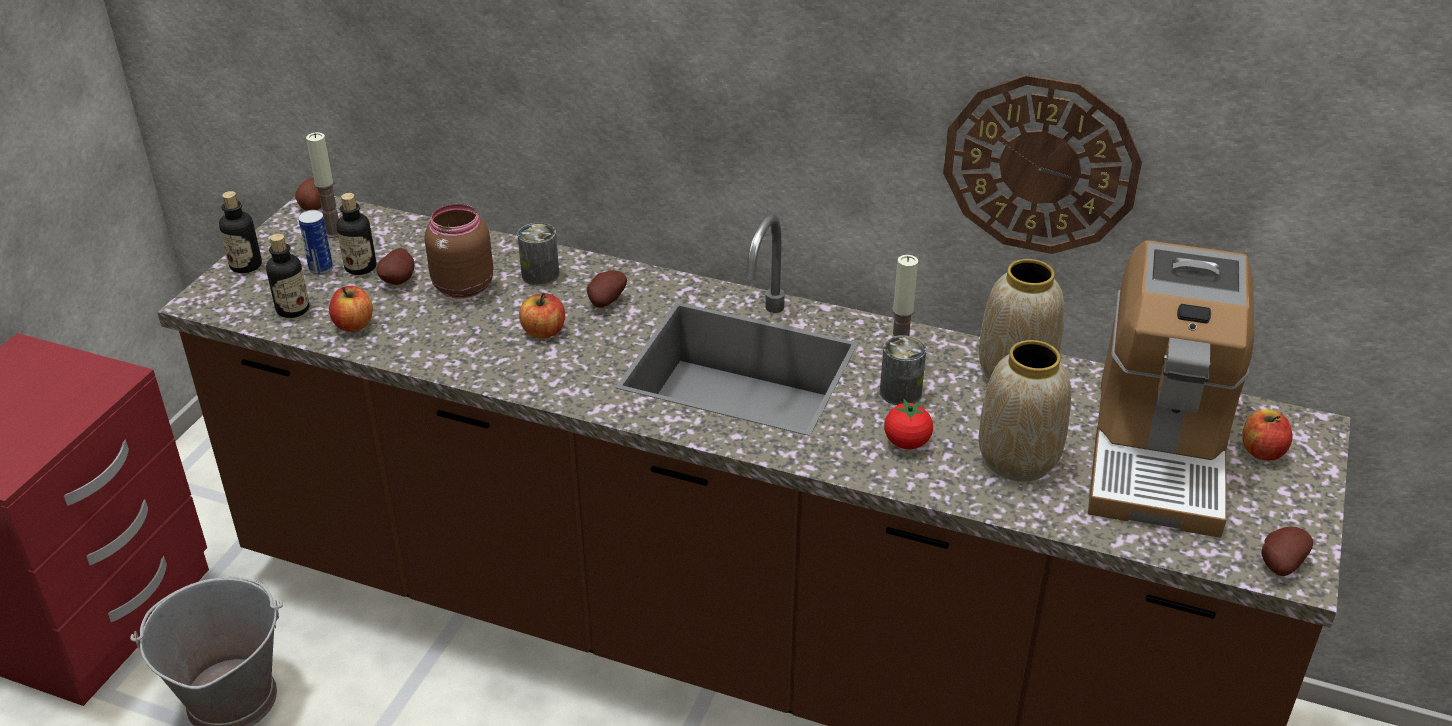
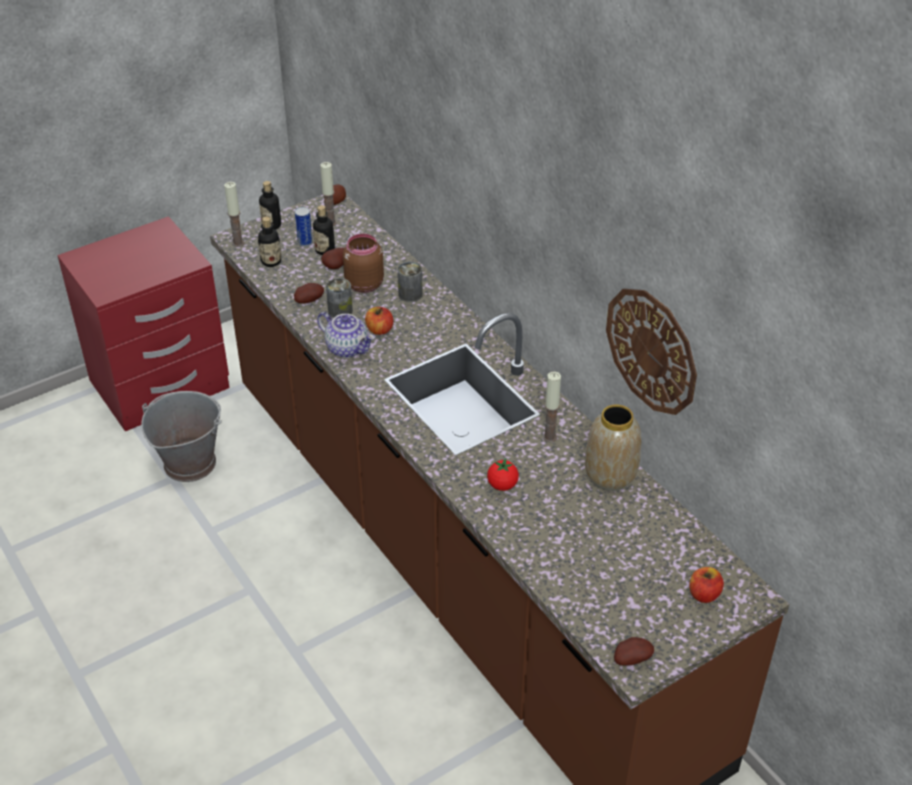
camera: 35 degrees right, 5 degrees up
apple [329,286,373,332] -> none
potato [587,270,627,308] -> potato moved to [294,283,324,304]
can [880,335,926,405] -> can moved to [326,278,353,318]
vase [979,340,1071,482] -> none
coffee machine [1088,240,1254,538] -> none
none -> candle [224,182,244,247]
none -> teapot [317,312,375,358]

